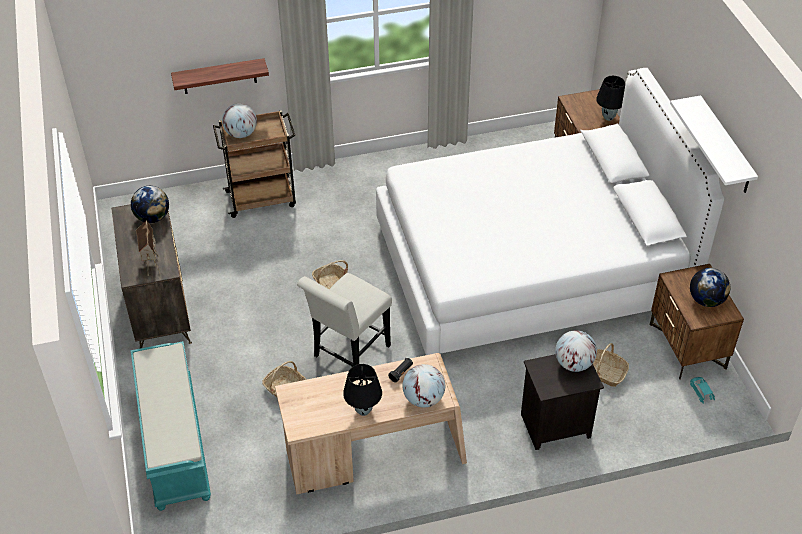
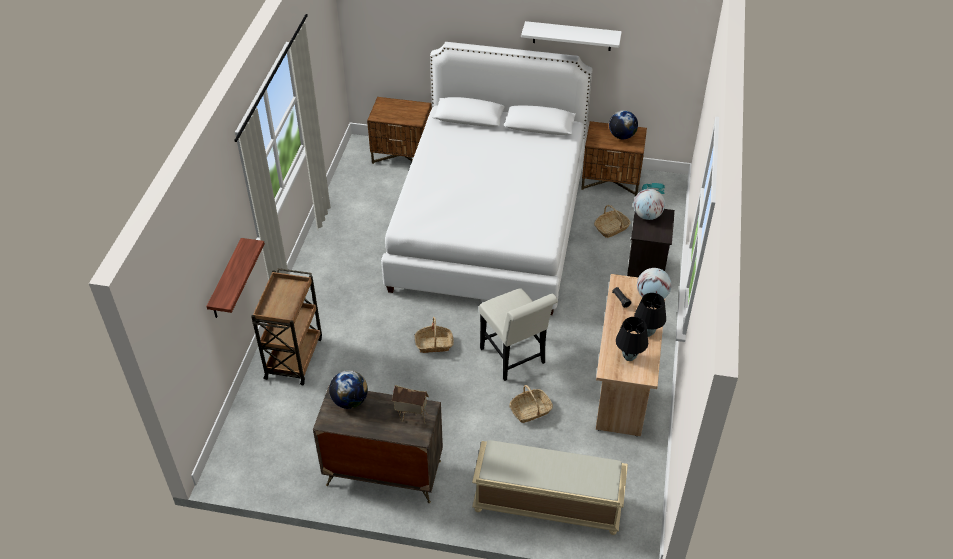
camera: 65 degrees left, 0 degrees up
turquoise bench [131,341,211,511] -> beige bench [472,440,628,535]
globe [222,103,257,138] -> none
black table lamp [596,76,625,121] -> black table lamp moved to [616,317,648,361]

